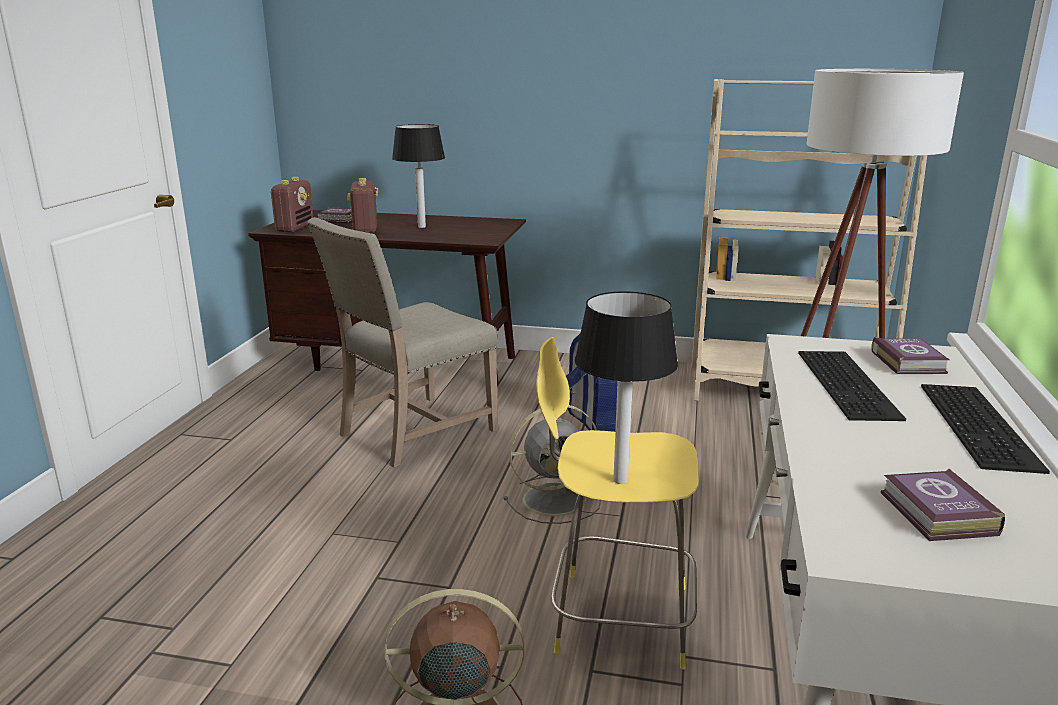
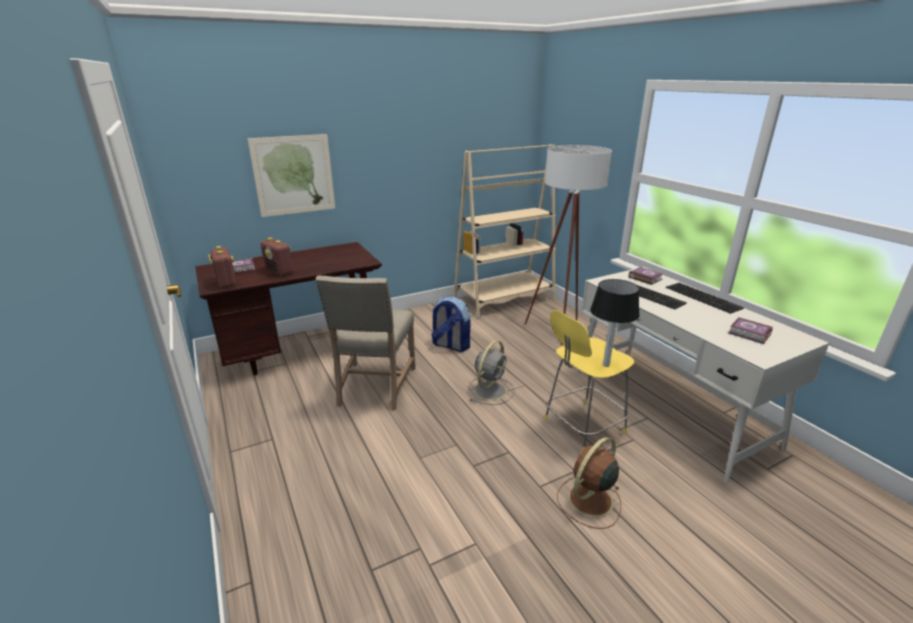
camera: 40 degrees left, 5 degrees up
table lamp [392,124,445,228] -> none
none -> picture [248,134,335,217]

